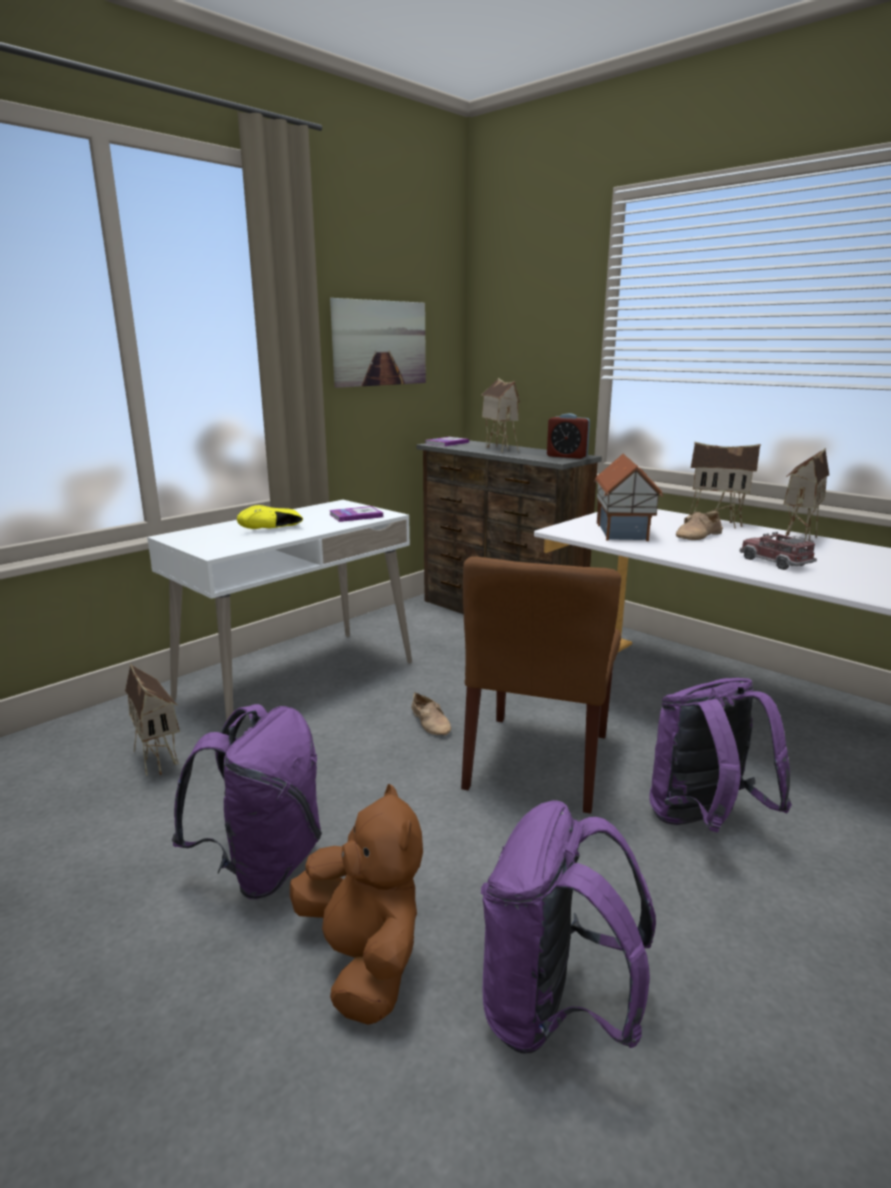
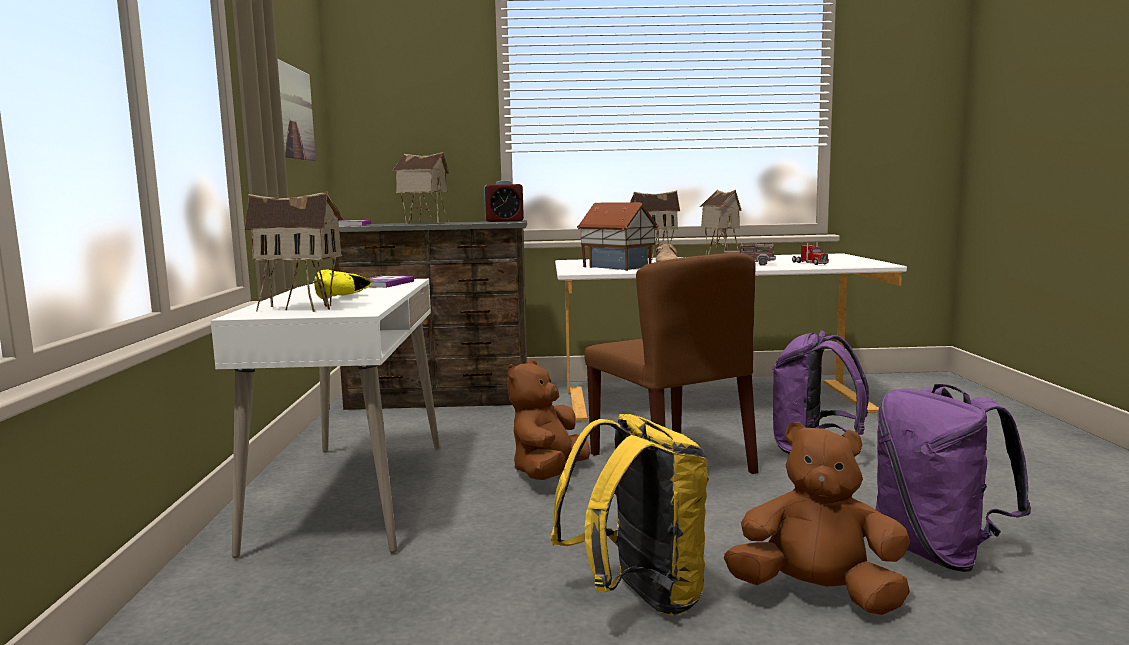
camera: 45 degrees left, 10 degrees down
toy house [125,664,180,776] -> toy house moved to [245,191,344,312]
purple backpack [172,704,322,899] -> yellow backpack [550,414,709,616]
beige shoe [412,692,451,735] -> brown plush toy [507,359,590,480]
none -> toy truck [792,242,829,265]

